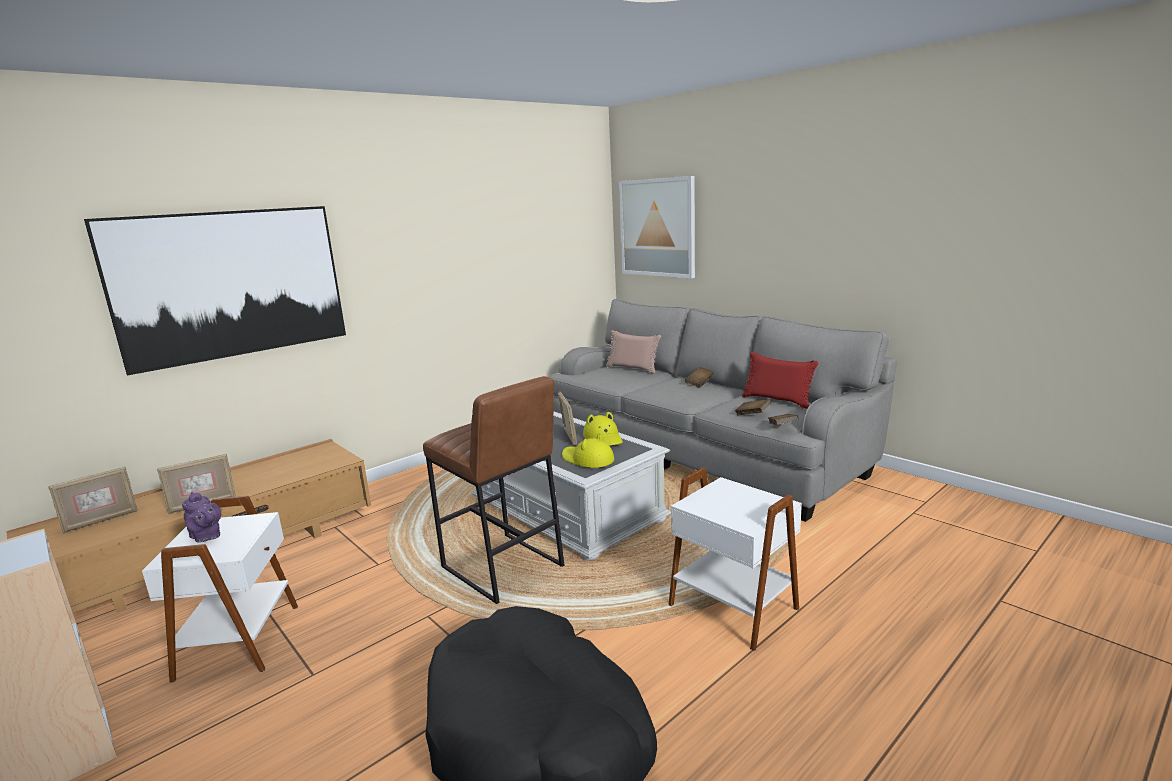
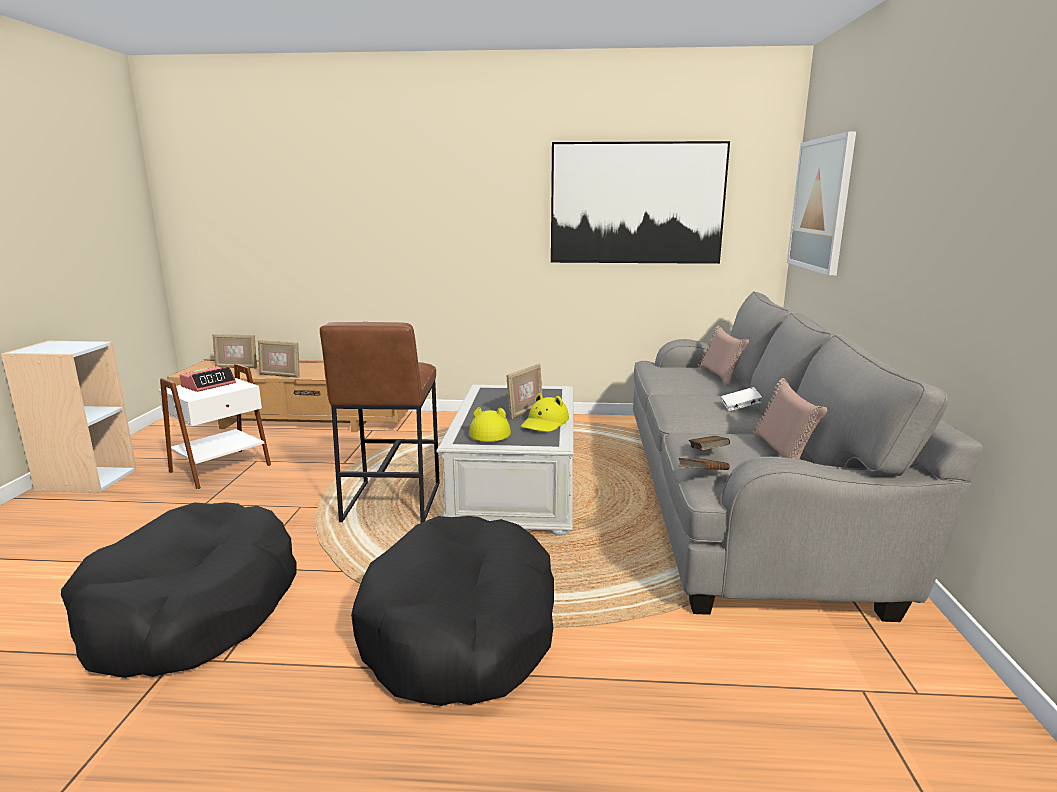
camera: 45 degrees right, 0 degrees up
picture [84,206,346,375] -> picture moved to [551,141,730,264]
purple teapot [182,492,221,543] -> alarm clock [179,366,236,392]
white side table [669,468,802,651] -> black dog bed [351,516,554,706]
brown book [685,367,714,388] -> white book [721,387,762,411]
red pillow [742,352,818,409] -> beige pillow [752,378,828,459]

